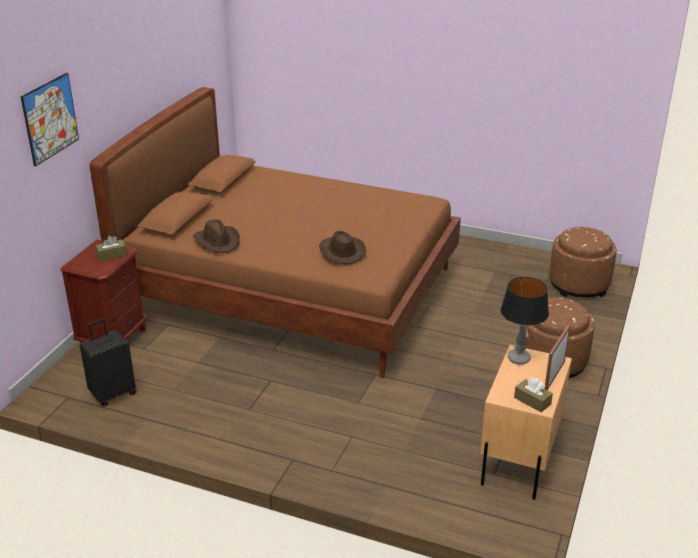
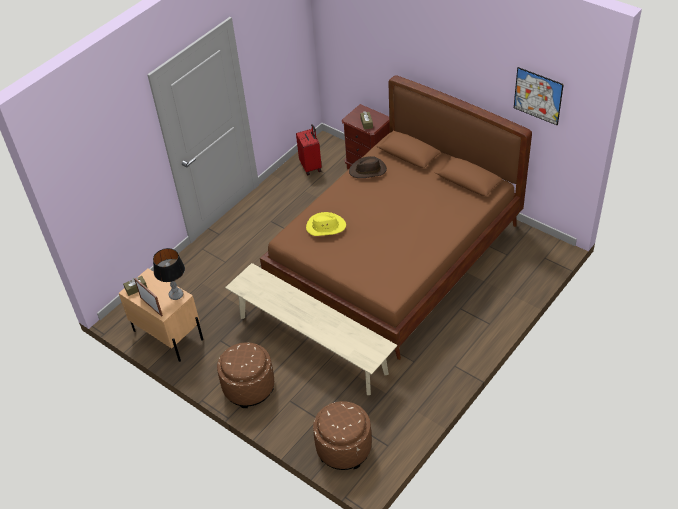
camera: 110 degrees right, 15 degrees up
picture [21,73,79,167] -> picture moved to [514,67,564,125]
black suitcase [80,319,136,406] -> red suitcase [296,124,322,175]
brown hat [319,231,366,264] -> yellow hat [306,212,346,236]
none -> beige bench [225,263,397,395]

